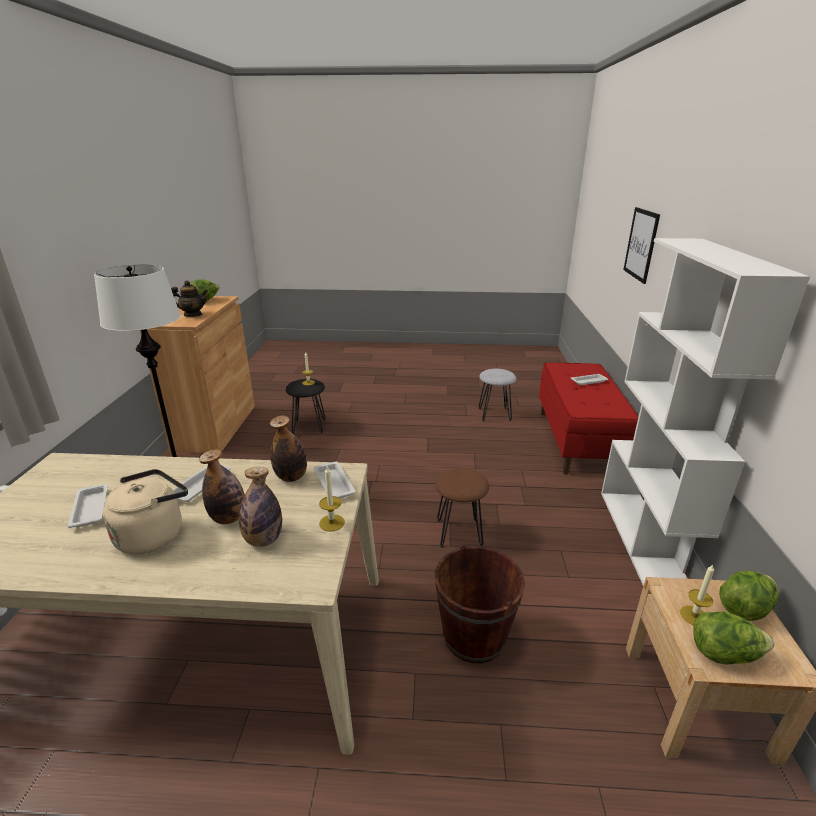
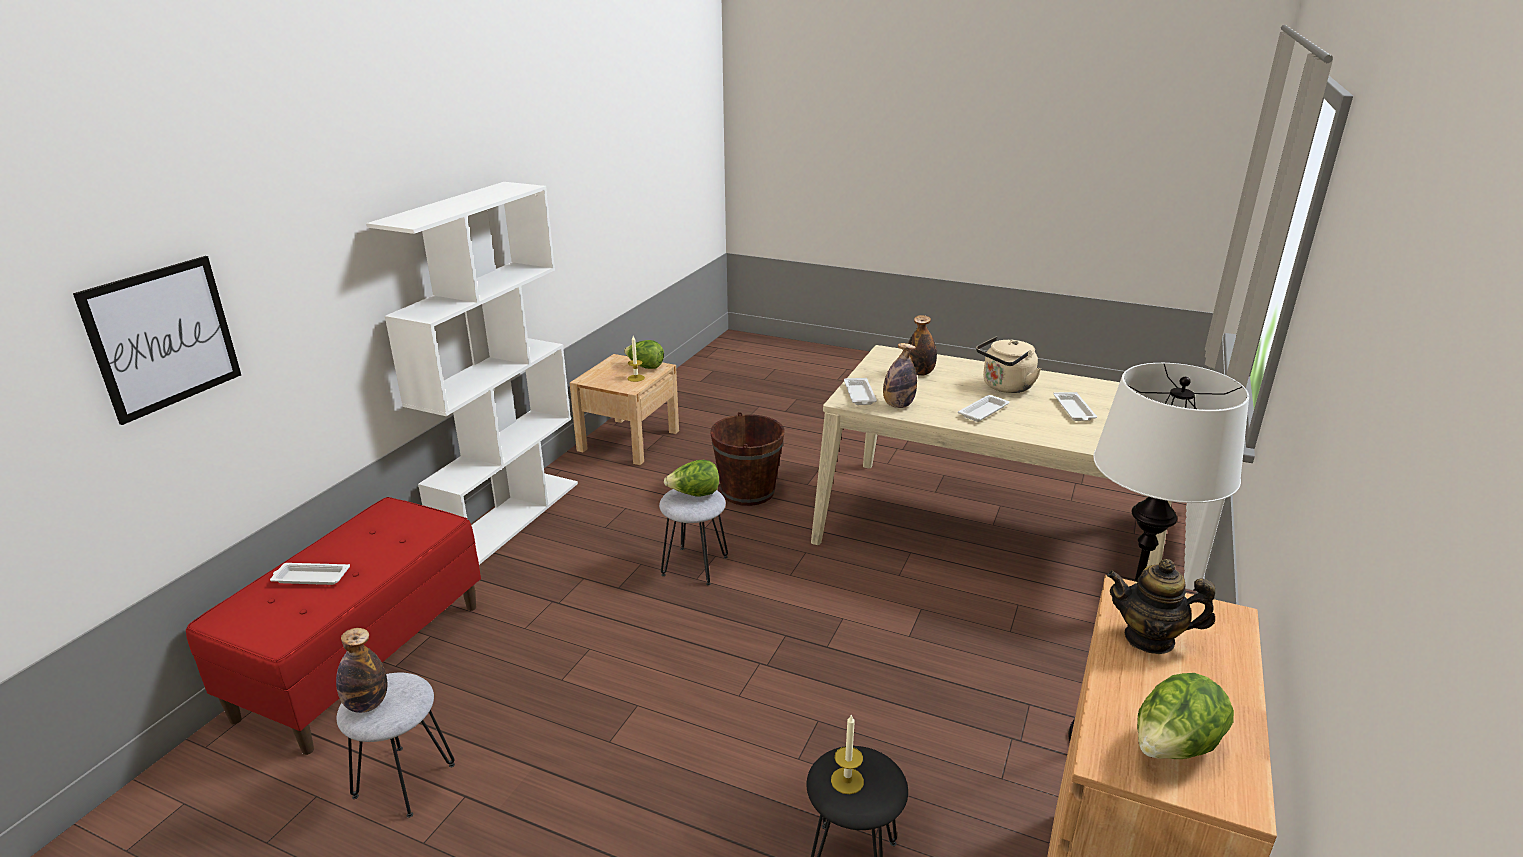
camera: 160 degrees left, 0 degrees up
bottle [199,449,245,524] -> bottle moved to [336,628,387,713]
candle [319,466,345,532] -> none
brown stool [435,468,489,548] -> grey stool [659,489,728,586]
lettuce [719,571,779,621] -> lettuce moved to [664,460,719,496]

